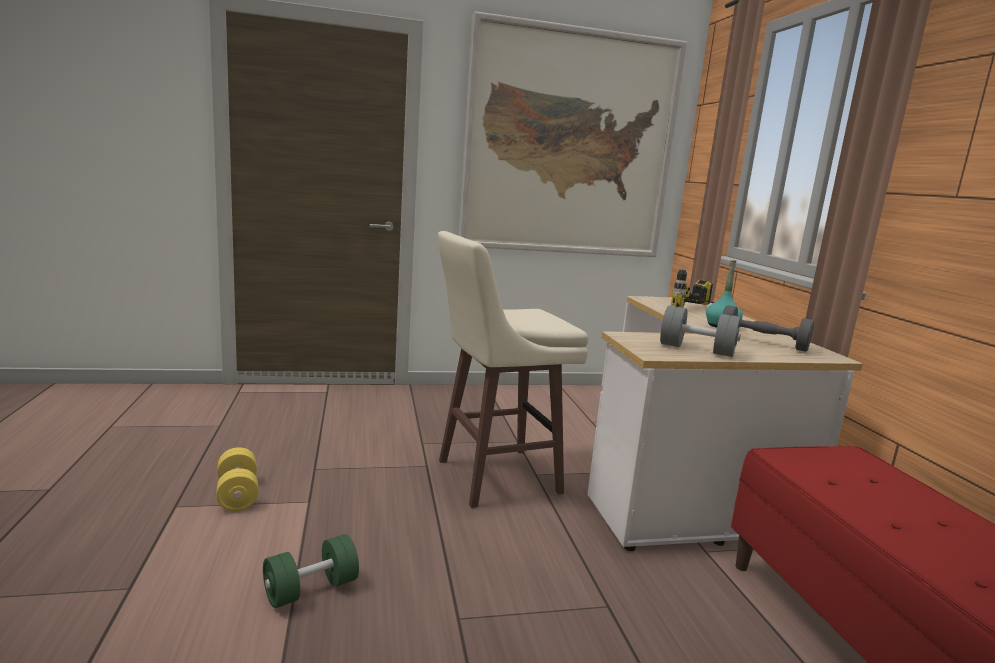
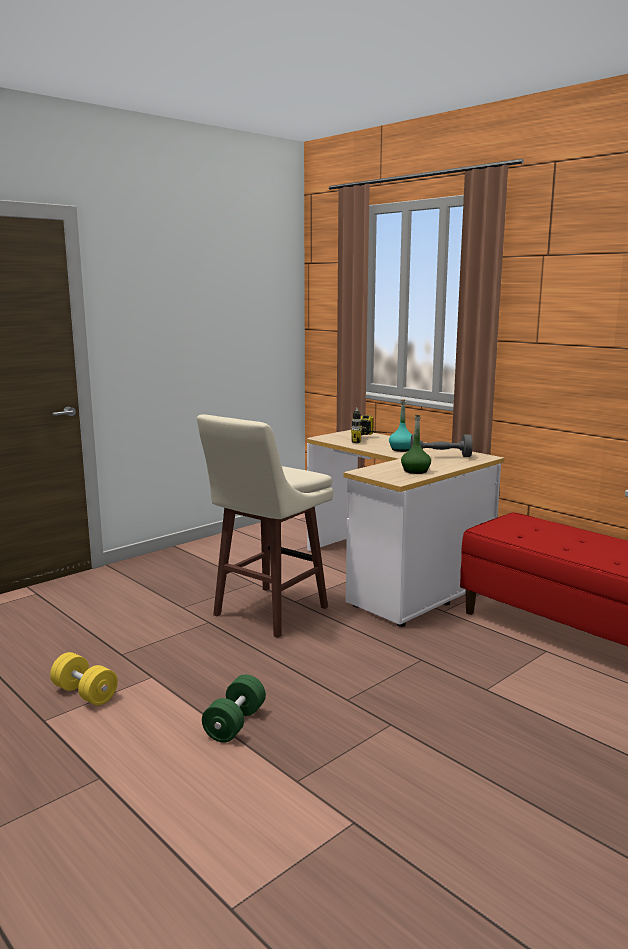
camera: 30 degrees left, 0 degrees up
picture [458,11,687,257] -> none
grey dumbbell [660,305,741,357] -> green bottle [401,414,431,474]

